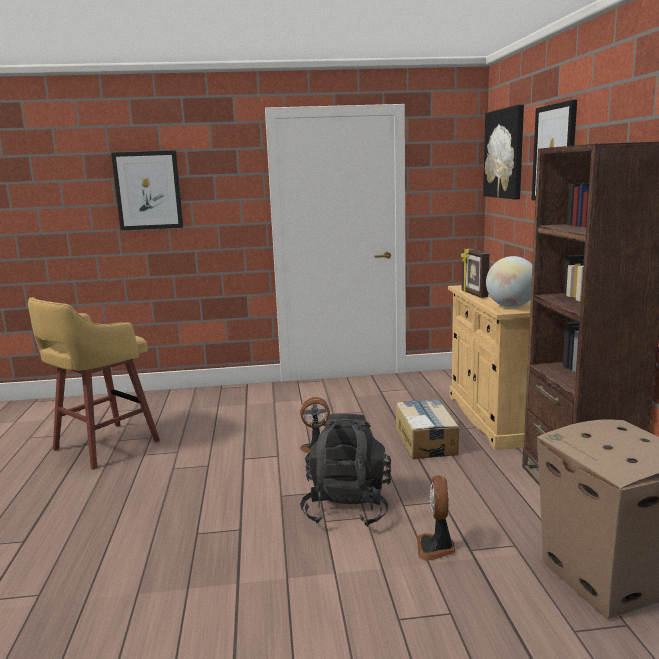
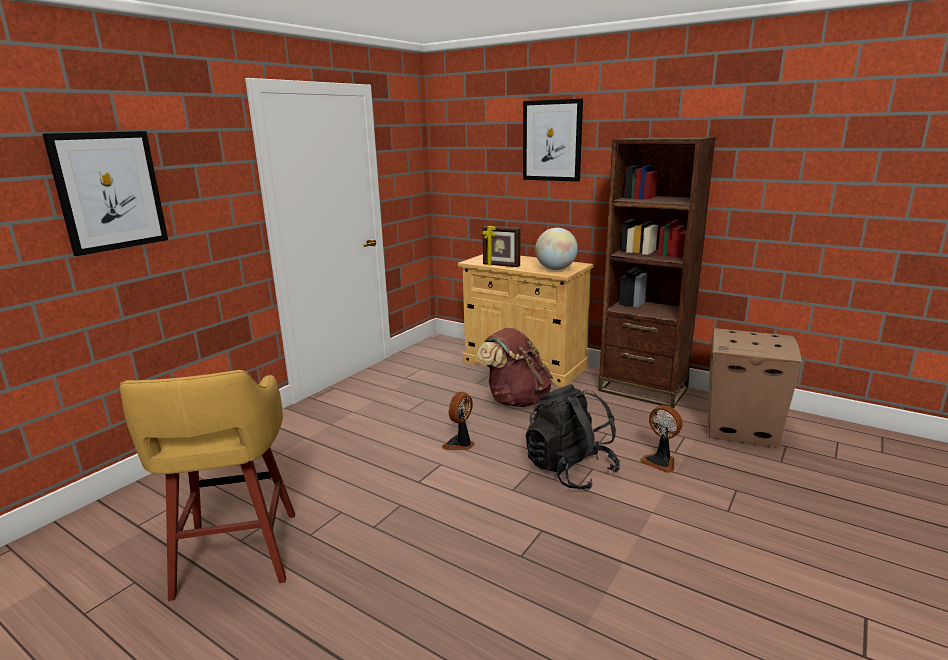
camera: 50 degrees left, 5 degrees up
cardboard box [396,399,459,459] -> brown backpack [477,328,553,407]
picture [483,104,524,199] -> none

